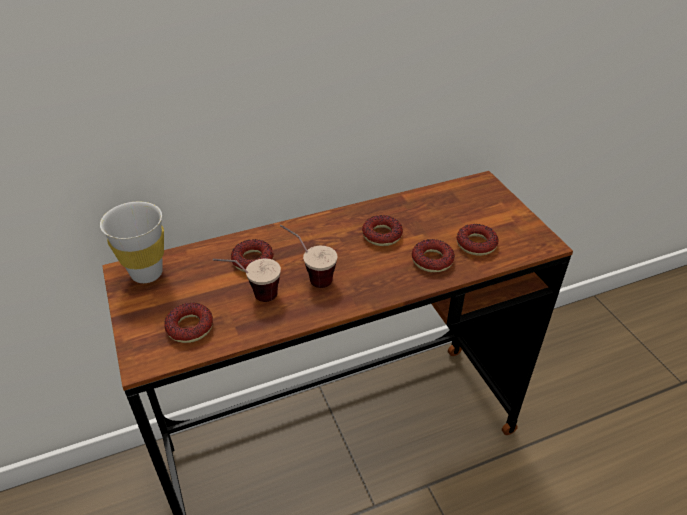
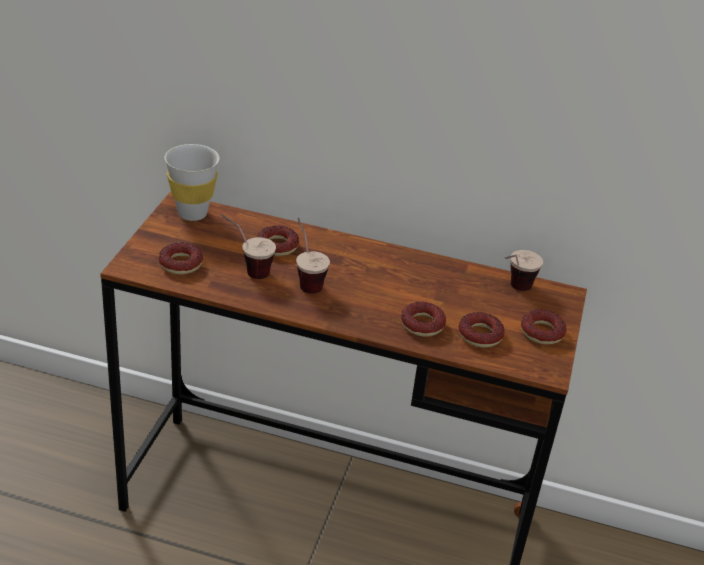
camera: 35 degrees right, 5 degrees down
donut [362,215,403,246] -> donut moved to [521,310,567,345]
none -> cup [505,250,543,291]

